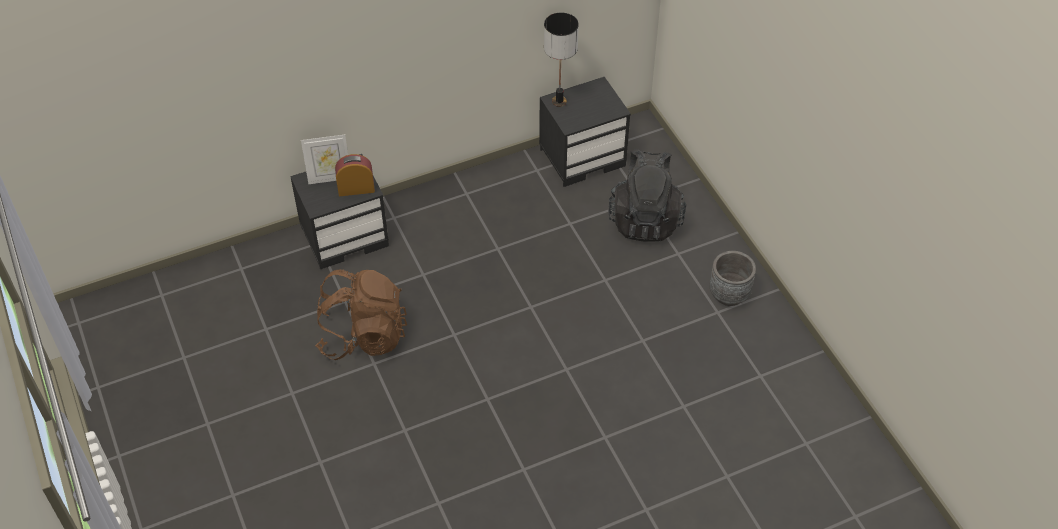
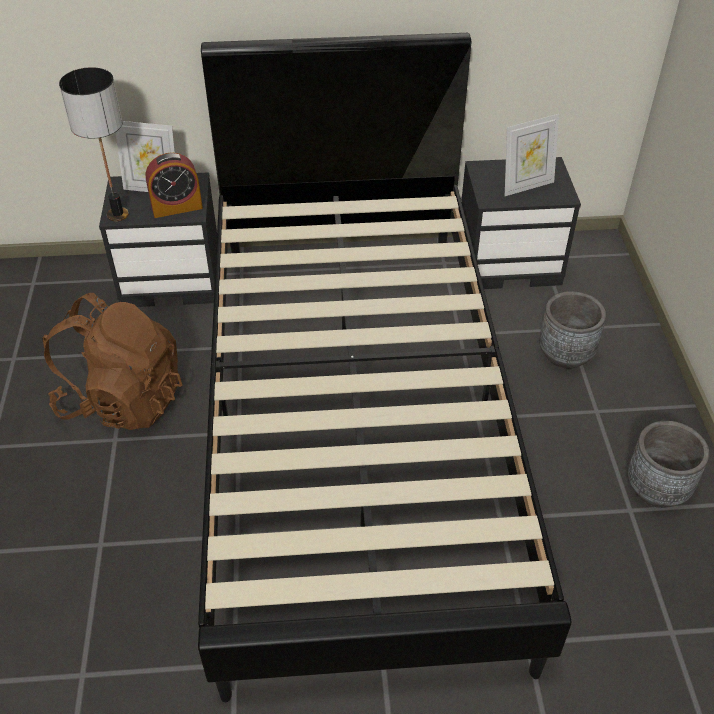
camera: 20 degrees right, 5 degrees down
alarm clock [335,154,375,196] -> alarm clock turned 150 degrees clockwise [146,153,203,218]
table lamp [544,12,579,107] -> table lamp moved to [59,67,129,222]
black backpack [608,149,686,242] -> grey planter [539,291,606,369]
none -> black bed [198,33,571,702]
none -> picture frame [505,114,559,196]

